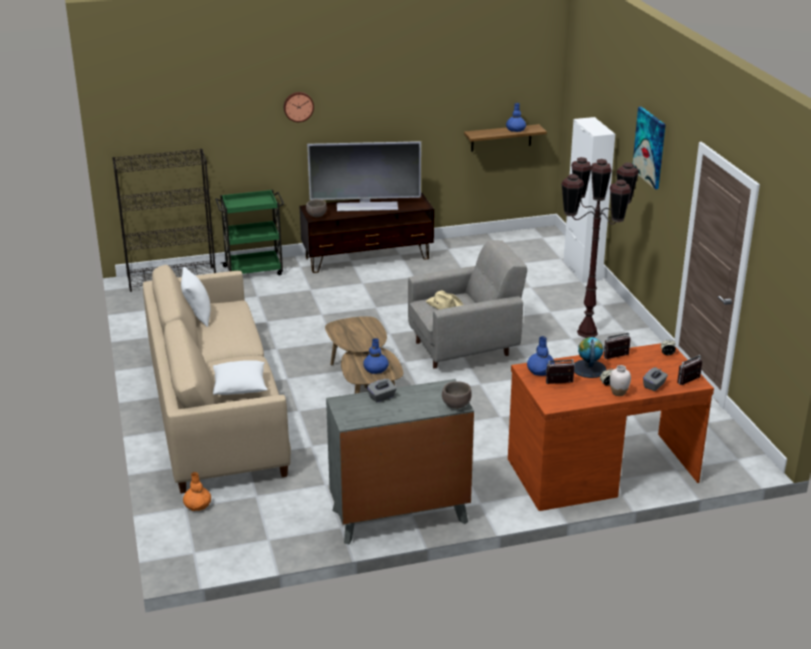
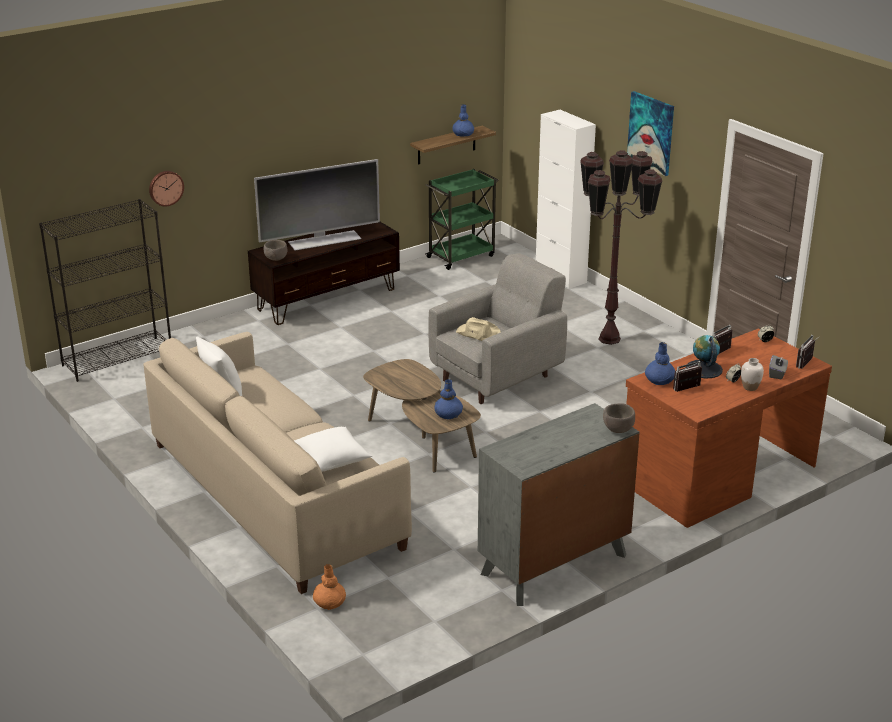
camera: 20 degrees left, 0 degrees up
green cart [215,190,284,275] -> green cart moved to [425,169,499,270]
wall clock [284,92,314,122] -> wall clock moved to [149,171,184,207]
grey tissue box [367,379,397,402] -> none

